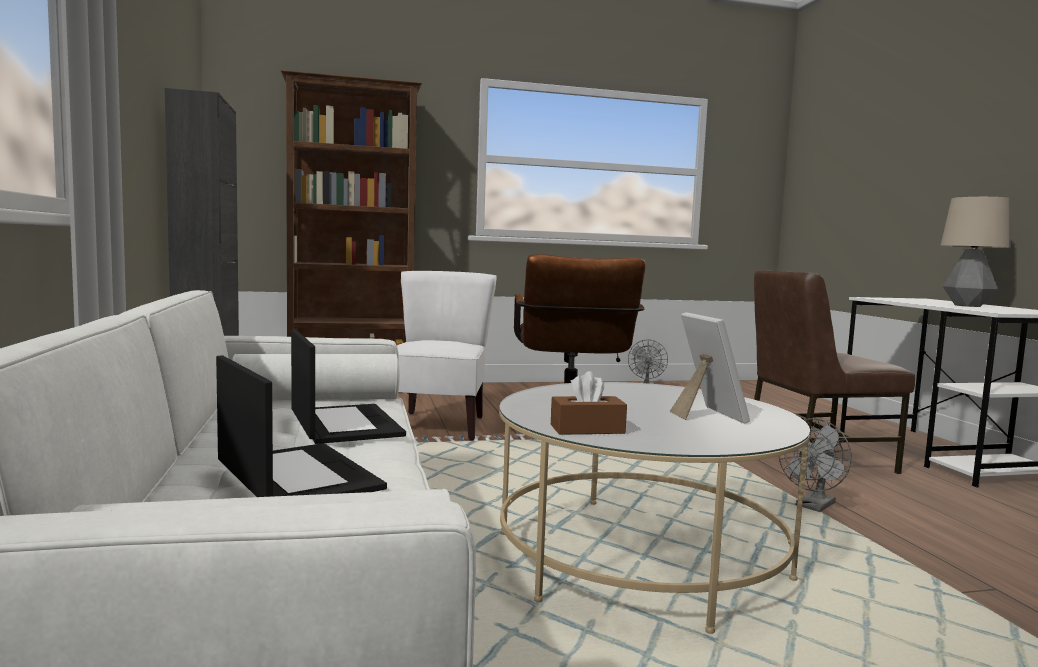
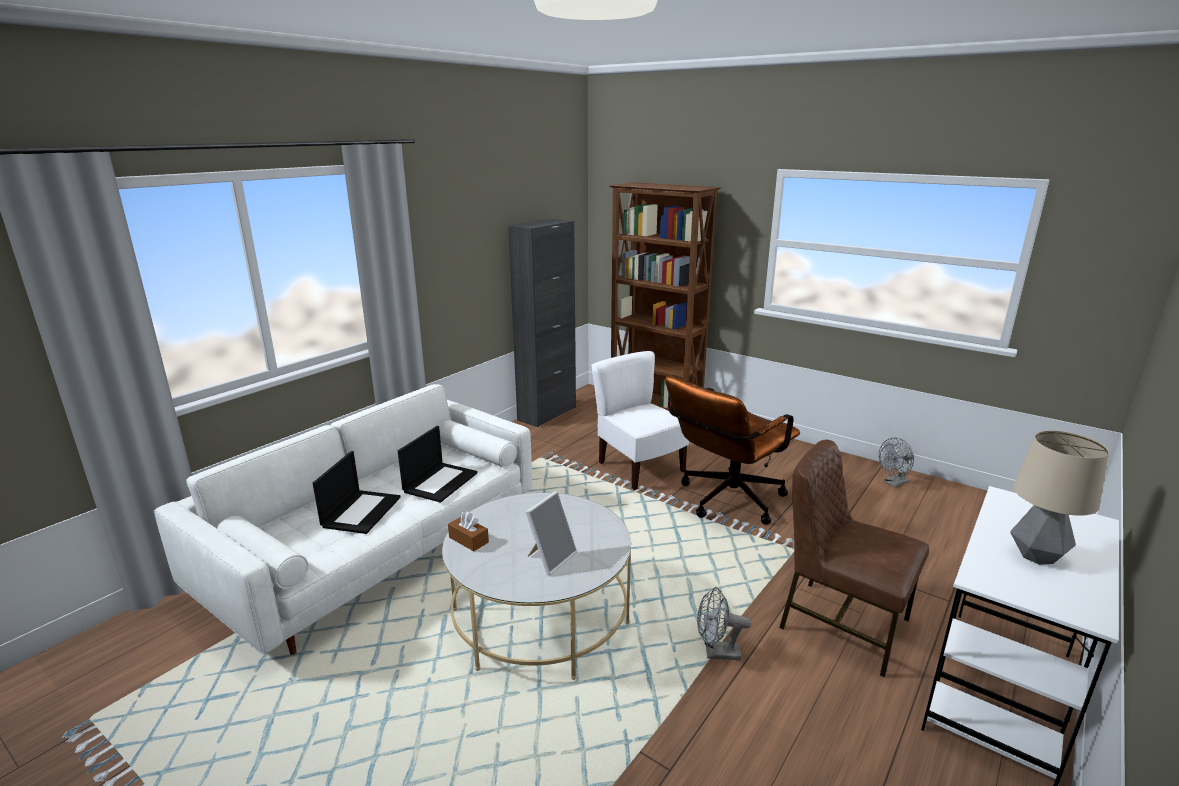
camera: 50 degrees right, 15 degrees up
white chair [397,271,497,440] -> white chair turned 90 degrees counterclockwise [592,351,689,490]

